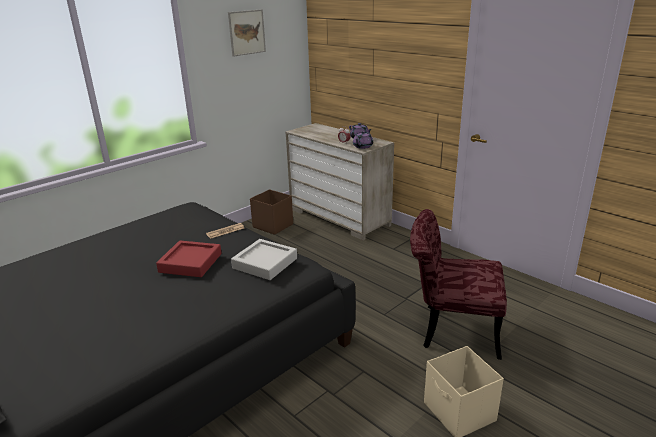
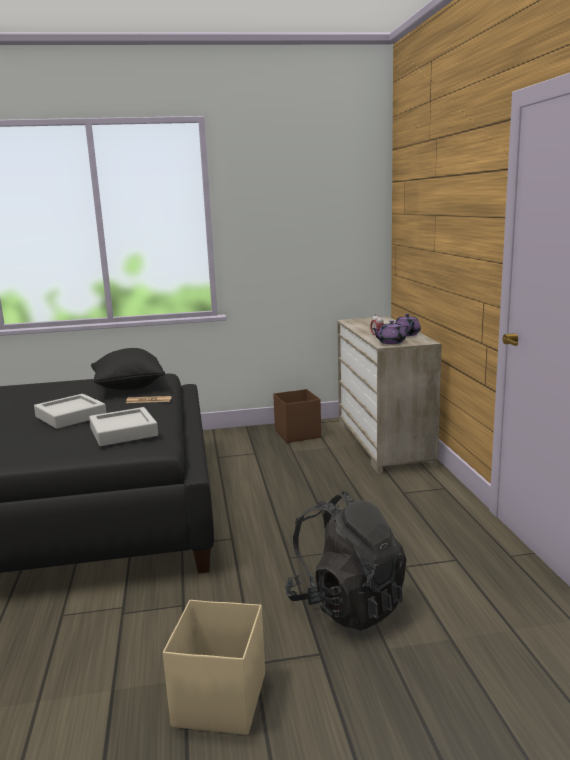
camera: 35 degrees right, 10 degrees down
red tray [156,241,222,277] -> grey tray [34,394,106,429]
picture [228,9,266,57] -> none
red chair [410,209,507,360] -> black backpack [285,491,407,631]
none -> black pillow [91,348,165,390]

